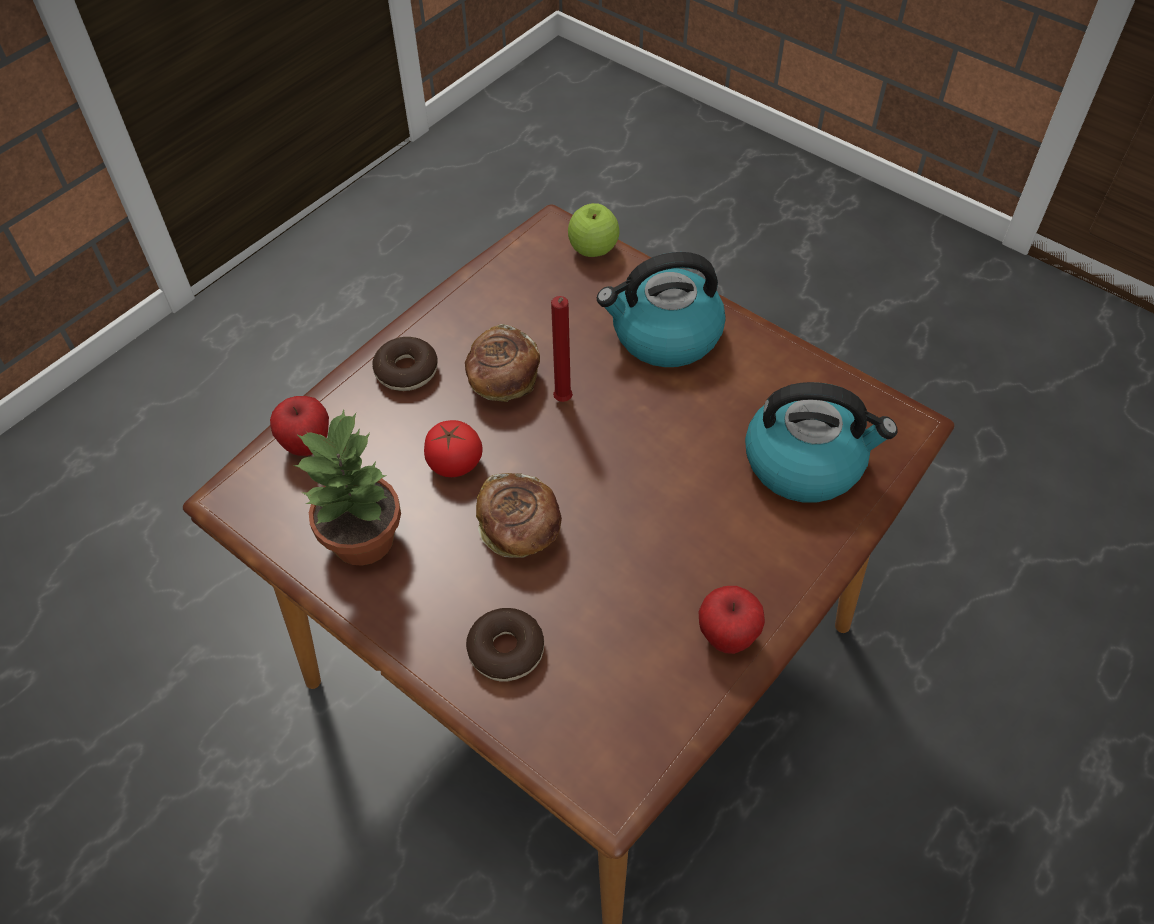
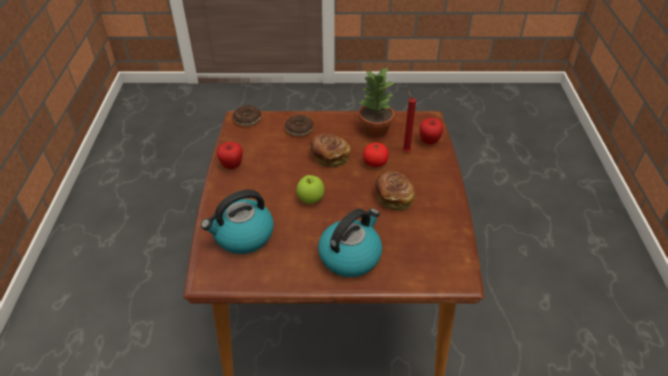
camera: 140 degrees right, 10 degrees down
donut [372,337,438,391] -> donut moved to [233,105,261,126]
red candle [551,296,573,402] -> red candle moved to [403,91,416,152]
apple [568,203,620,257] -> apple moved to [296,175,324,204]

